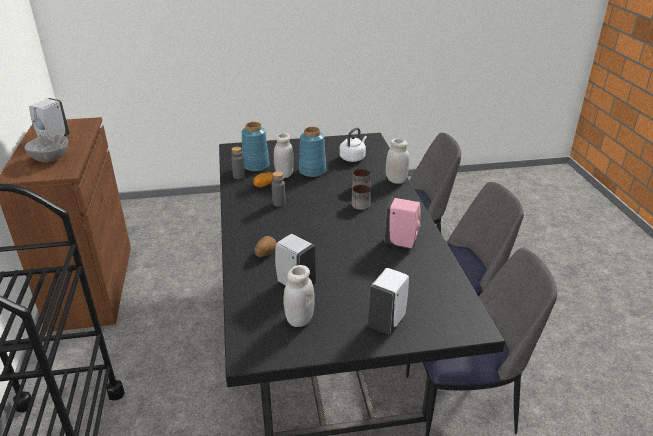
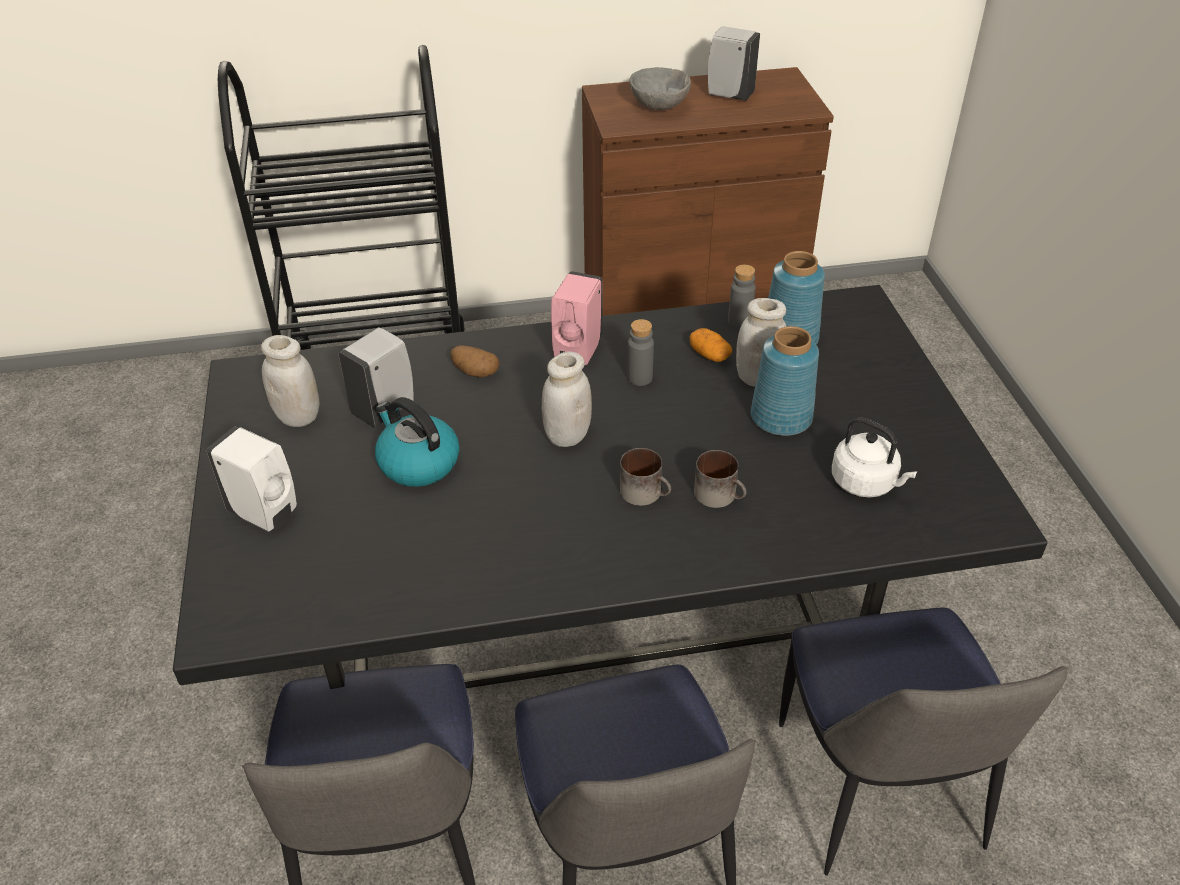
camera: 90 degrees right, 10 degrees up
pink soap dispenser [385,198,421,249] -> pink soap dispenser moved to [551,271,603,365]
white jar [386,139,410,184] -> white jar moved to [542,351,592,447]
none -> kettle [375,397,459,487]

